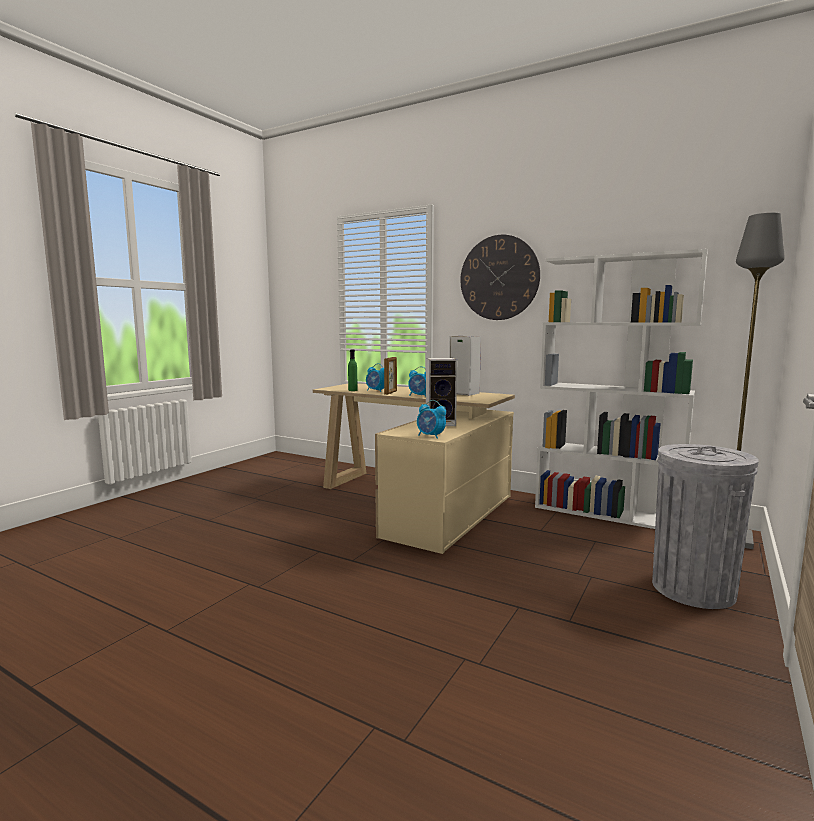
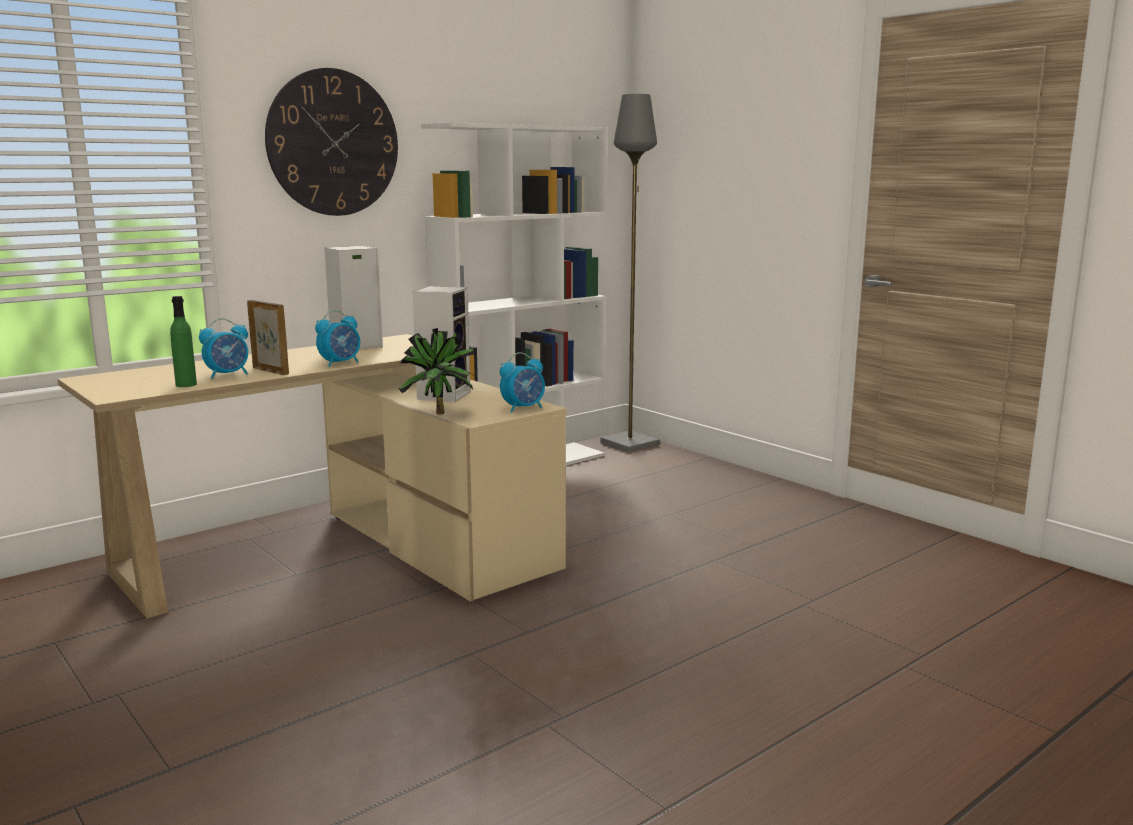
camera: 70 degrees left, 5 degrees up
grey trash can [652,444,759,609] -> none
none -> potted plant [399,328,475,415]

